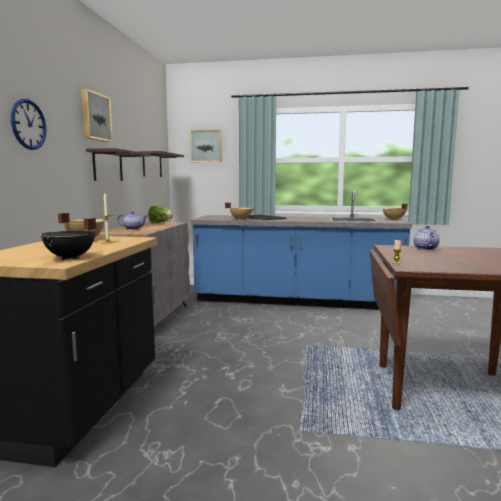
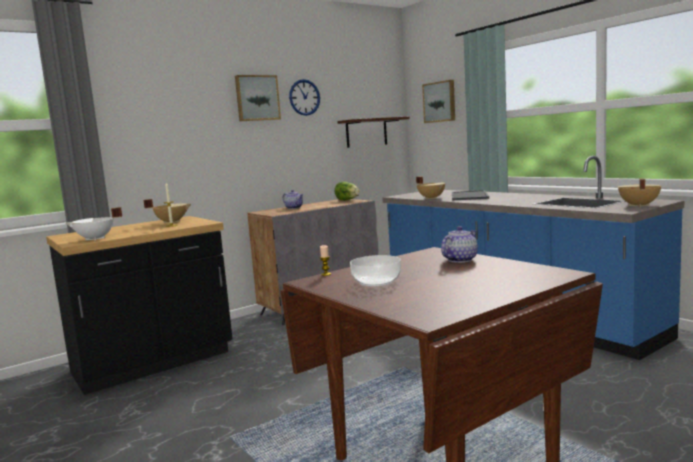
camera: 45 degrees right, 0 degrees up
wall clock [11,99,46,150] -> wall clock moved to [289,79,320,116]
black cooking pot [41,218,96,260] -> white cooking pot [66,207,122,240]
shelf [86,148,150,181] -> none
none -> bowl [350,255,401,287]

